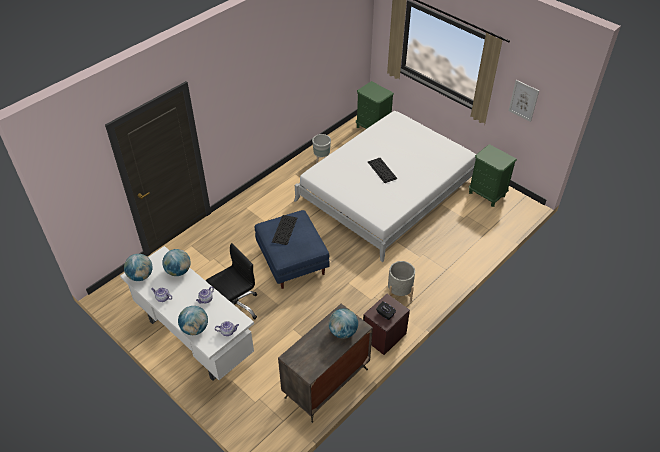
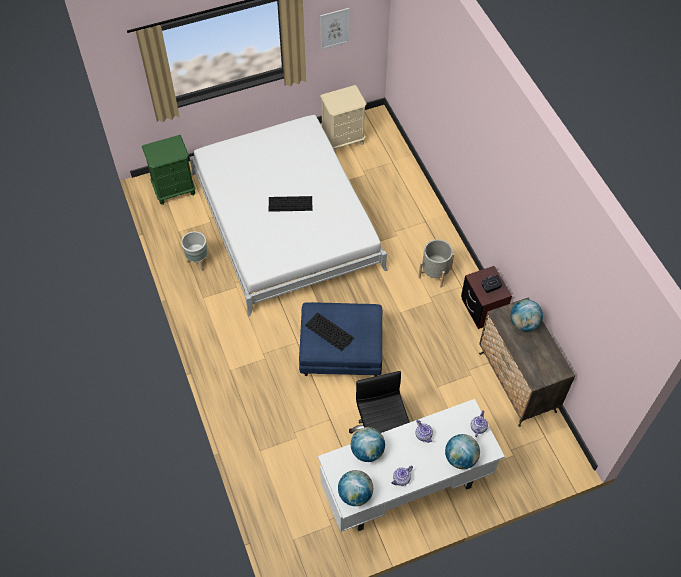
camera: 65 degrees left, 10 degrees up
green nightstand [469,144,517,207] -> beige nightstand [320,85,367,152]

